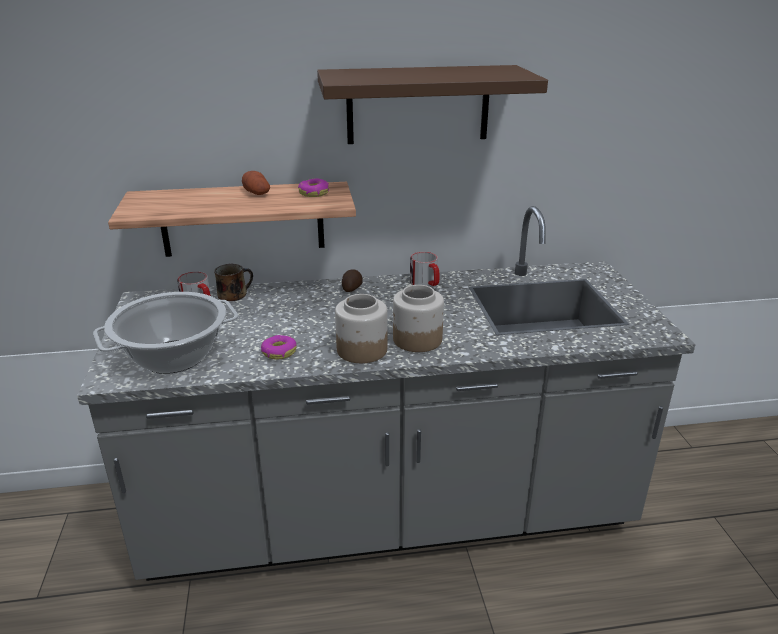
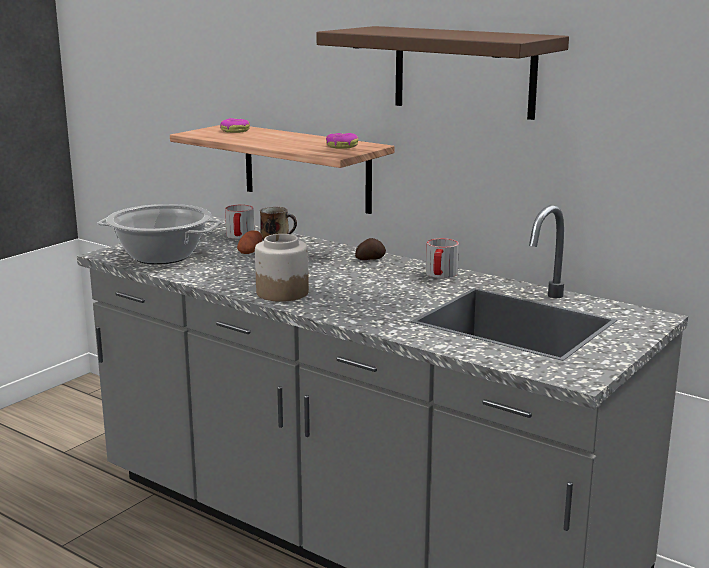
camera: 45 degrees right, 10 degrees down
potato [242,171,270,195] -> potato moved to [237,230,262,254]
donut [261,335,297,359] -> donut moved to [220,118,250,133]
jar [393,285,444,352] -> none

